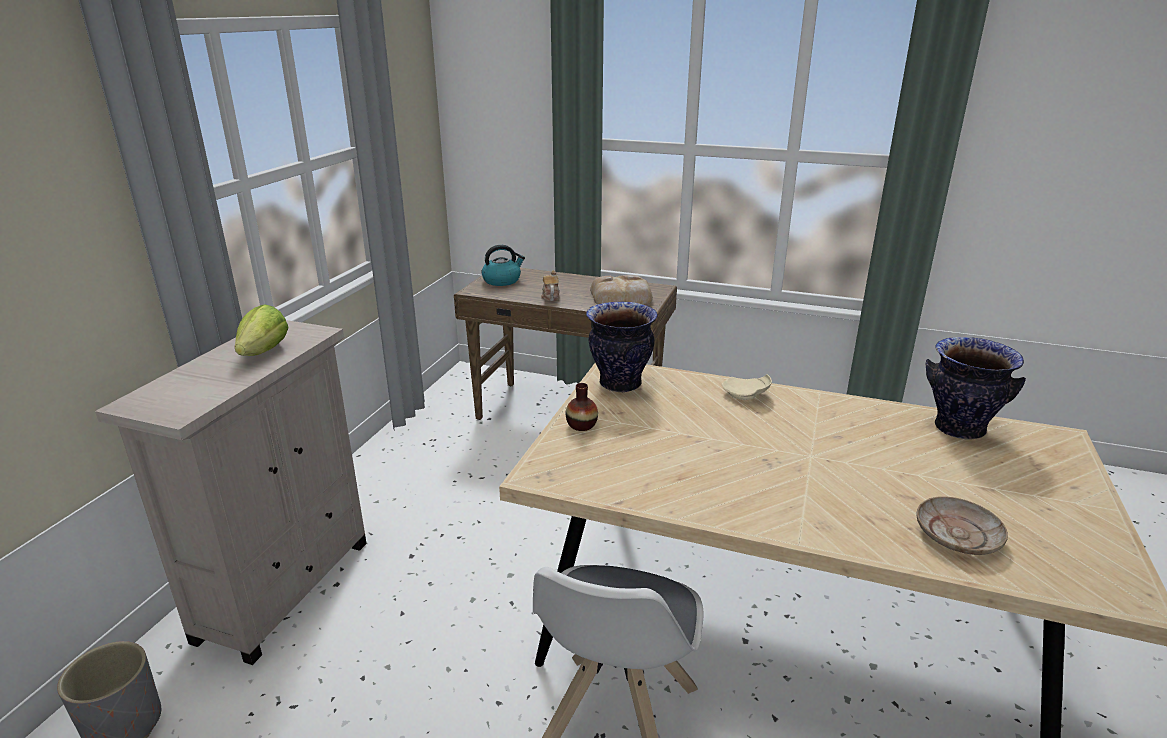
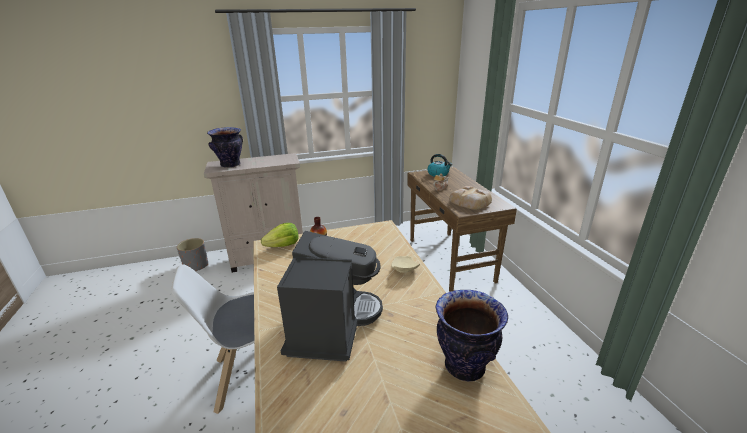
camera: 55 degrees right, 0 degrees up
lettuce [235,304,289,356] -> lettuce moved to [261,223,299,247]
vase [586,302,658,392] -> vase moved to [207,127,243,168]
beige plate [916,496,1008,555] -> none
none -> coffee machine [277,231,383,362]

